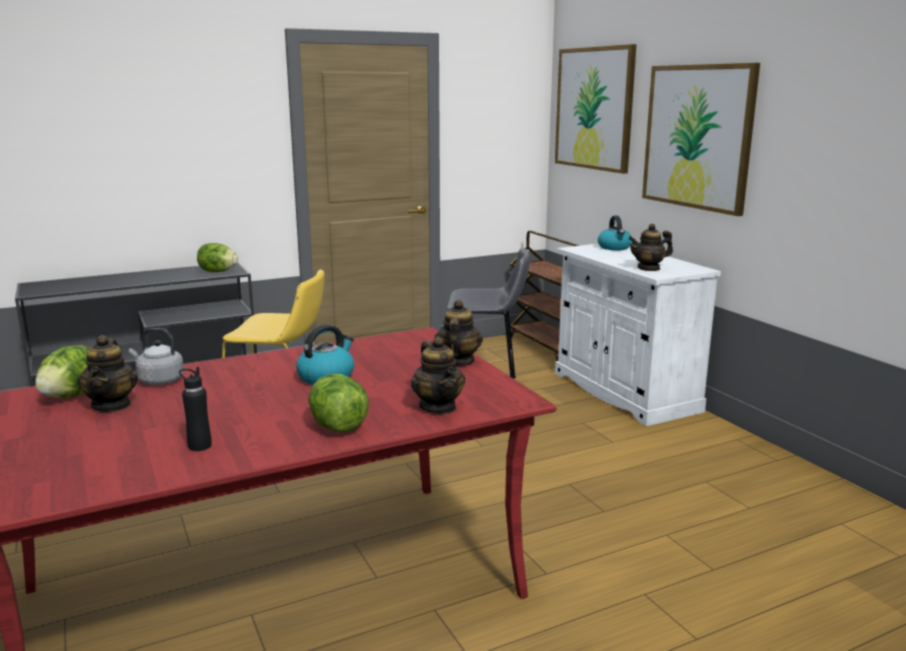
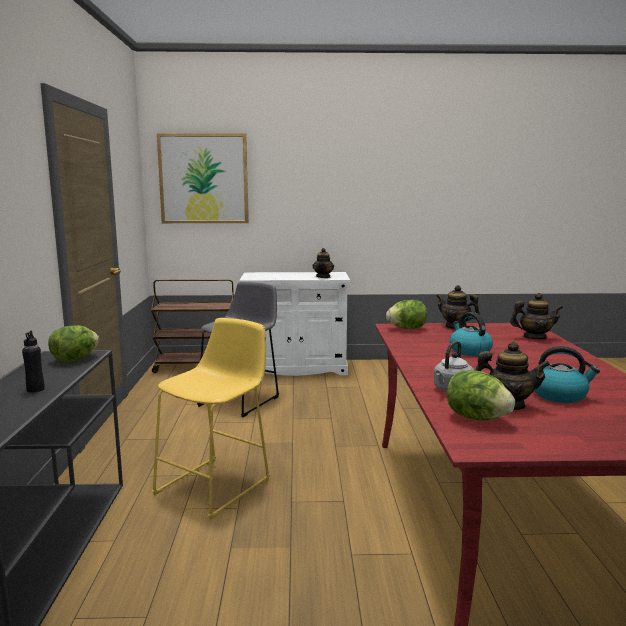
camera: 65 degrees left, 5 degrees down
black bottle [179,367,212,451] -> black bottle moved to [22,330,45,393]
lettuce [308,374,369,433] -> lettuce moved to [386,300,427,329]
kettle [598,215,632,250] -> kettle moved to [534,346,600,403]
picture [642,63,760,216] -> none

